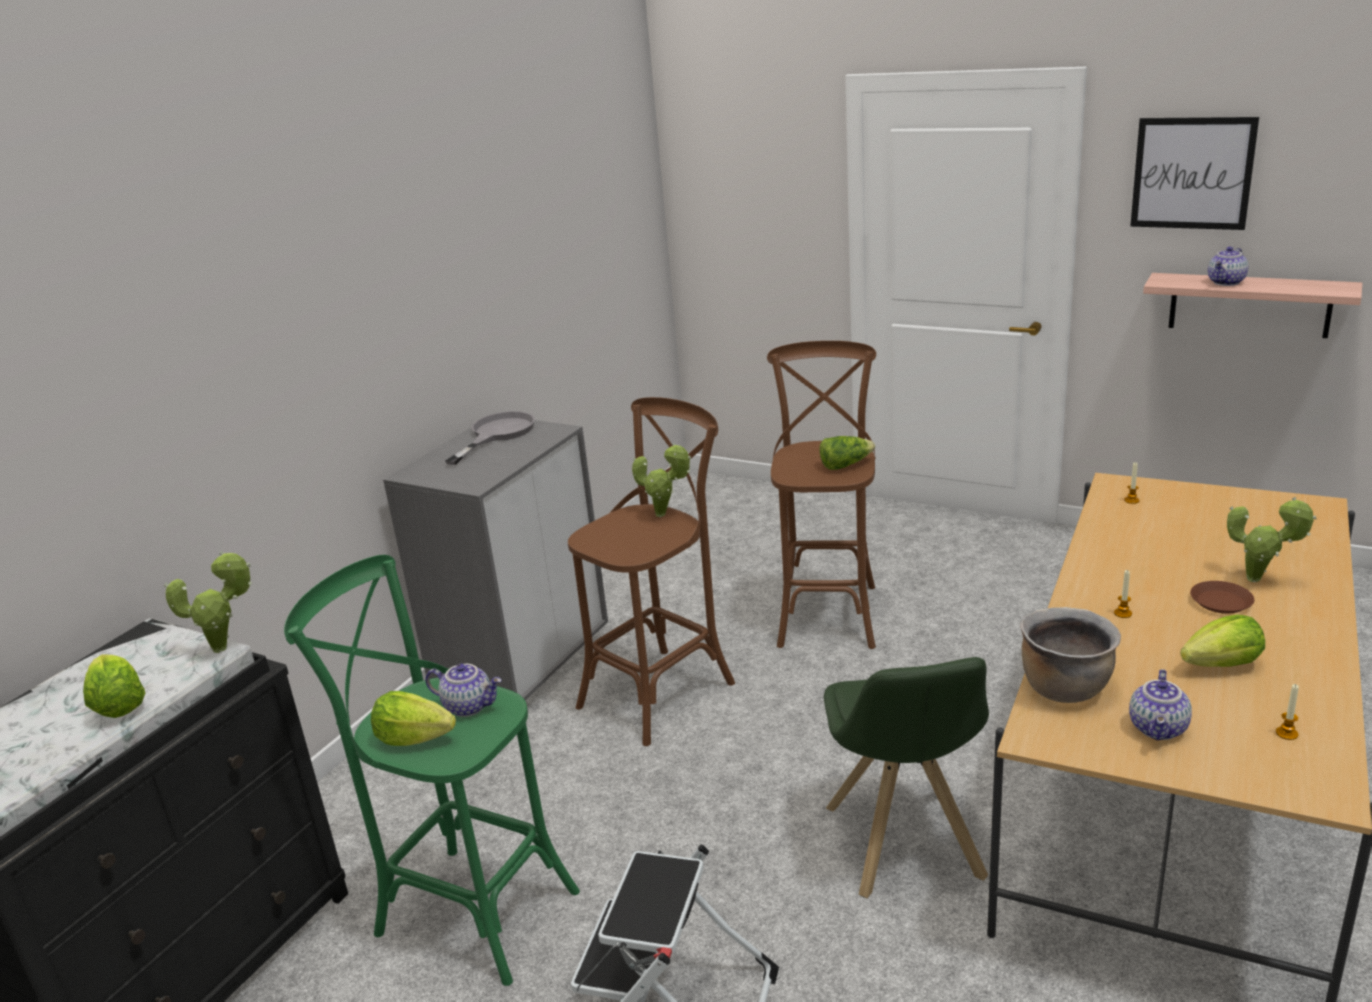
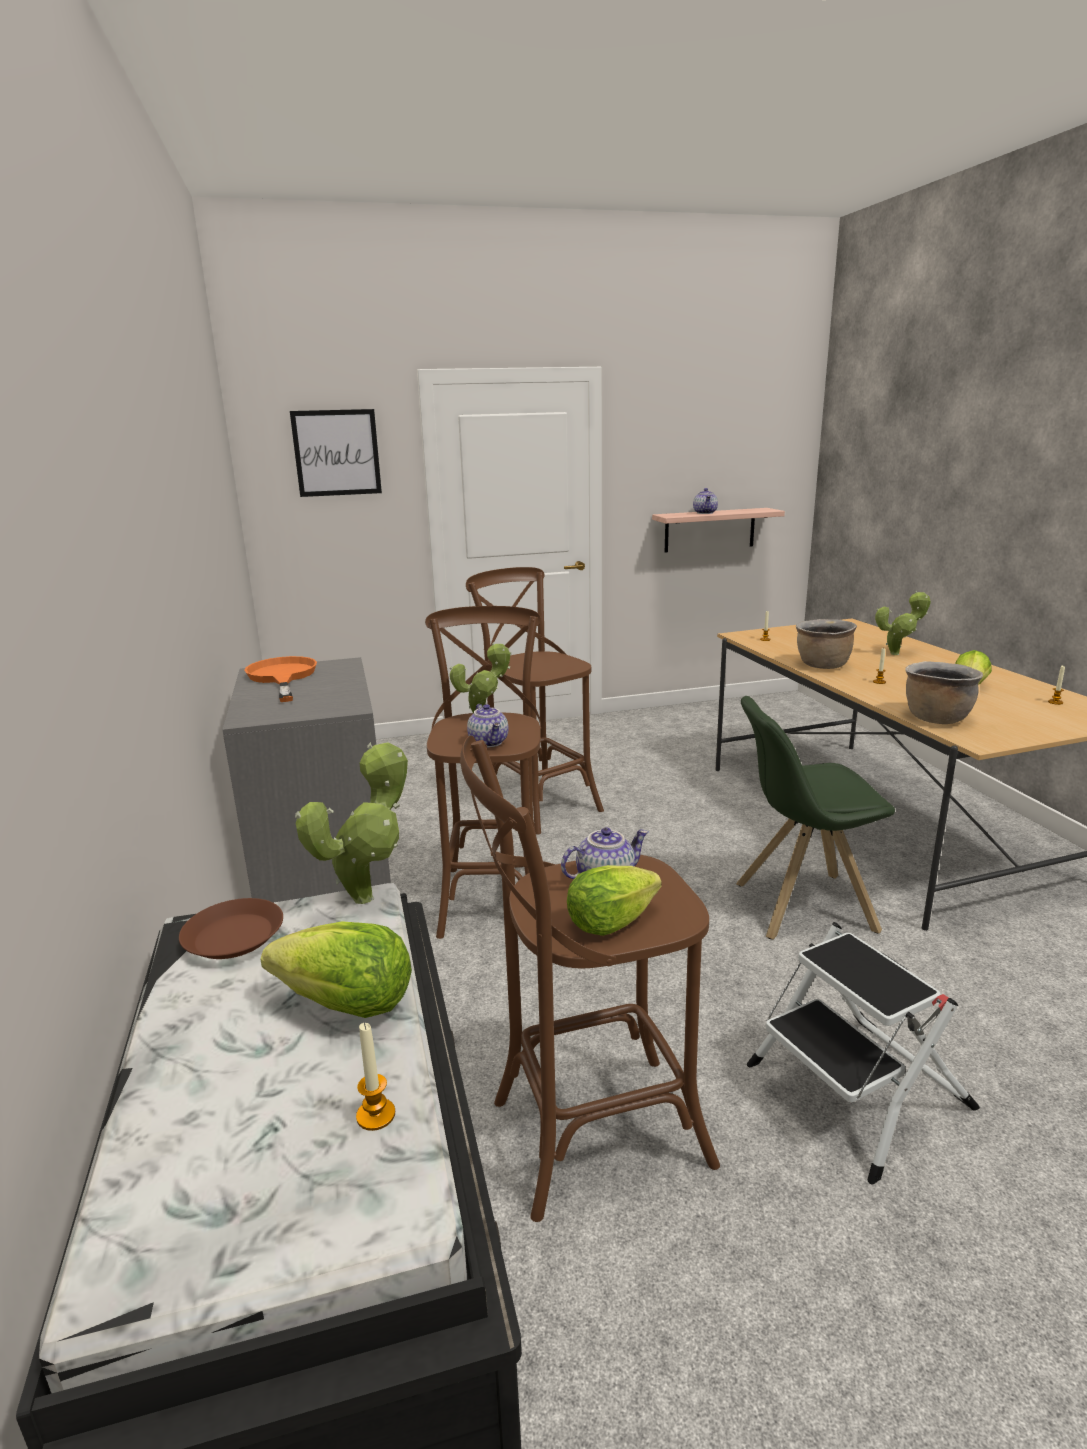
camera: 45 degrees left, 5 degrees down
green stool [284,555,580,986] -> brown stool [460,736,720,1222]
grey frying pan [445,411,535,465] -> orange frying pan [245,656,317,702]
lettuce [819,436,875,470] -> none
green chair [824,657,989,898] -> green chair turned 135 degrees clockwise [736,696,895,939]
teapot [1129,669,1192,740] -> teapot moved to [467,704,509,748]
picture [1130,117,1259,230] -> picture moved to [290,409,382,497]
brown plate [1190,581,1254,614] -> brown plate moved to [179,898,283,959]
none -> candle [356,1023,395,1131]
none -> brown cooking pot [796,619,857,669]

